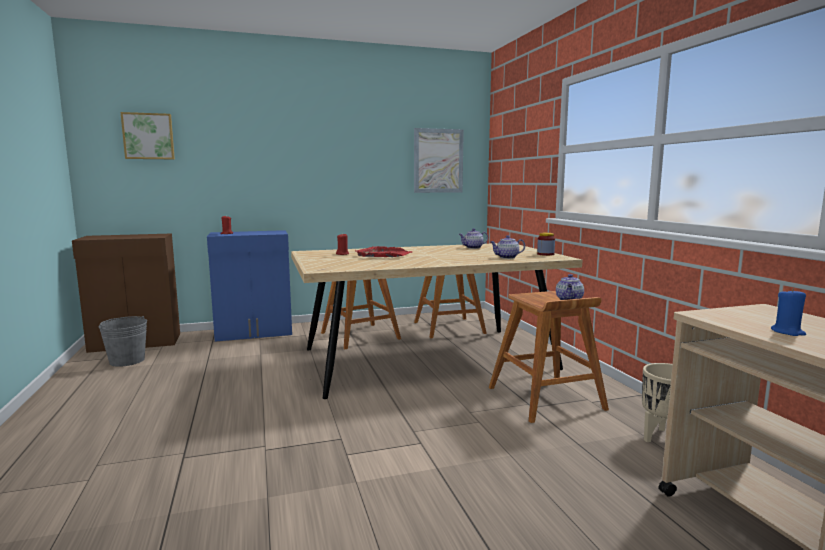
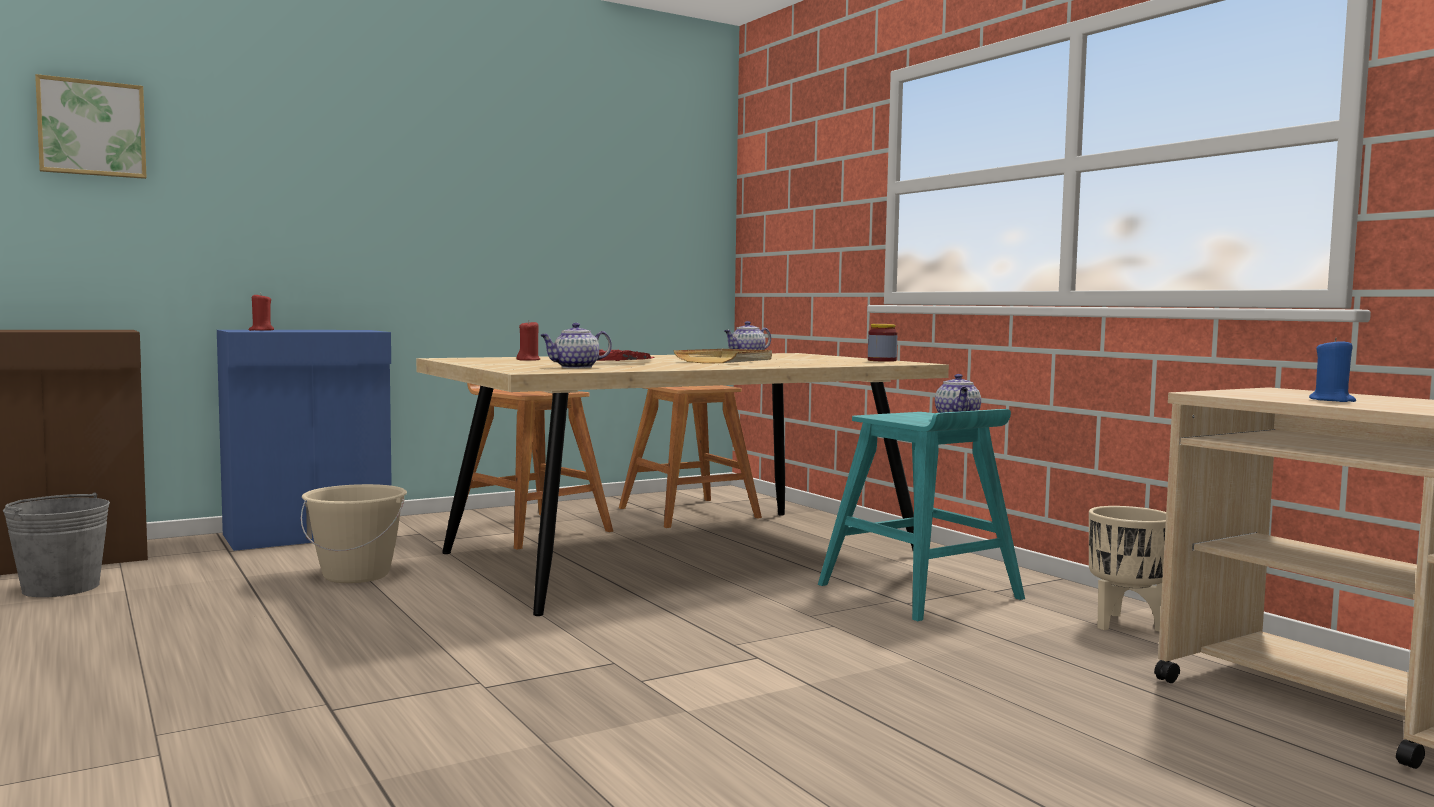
camera: 15 degrees left, 5 degrees down
picture [414,128,464,193] -> none
brown stool [489,291,609,423] -> turquoise stool [818,409,1025,621]
teapot [491,235,525,259] -> teapot moved to [540,323,612,368]
none -> beige bucket [301,484,407,583]
none -> beige tray [673,349,772,364]

